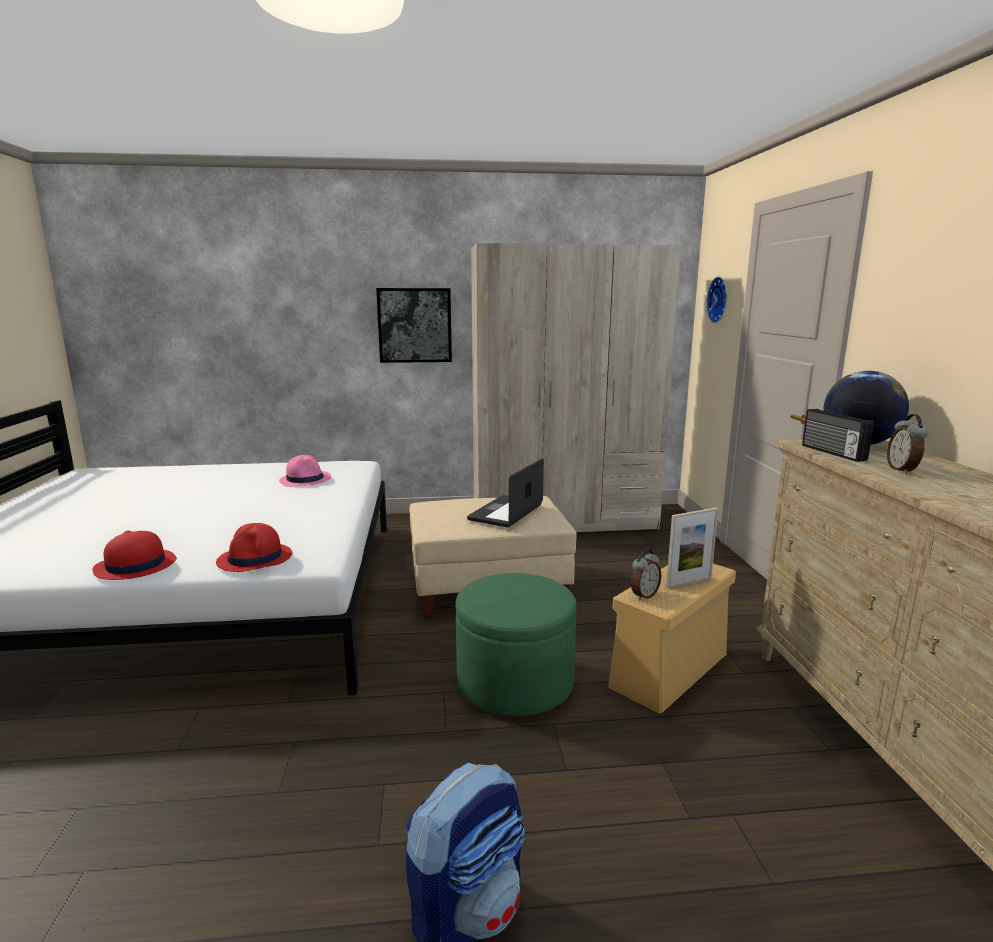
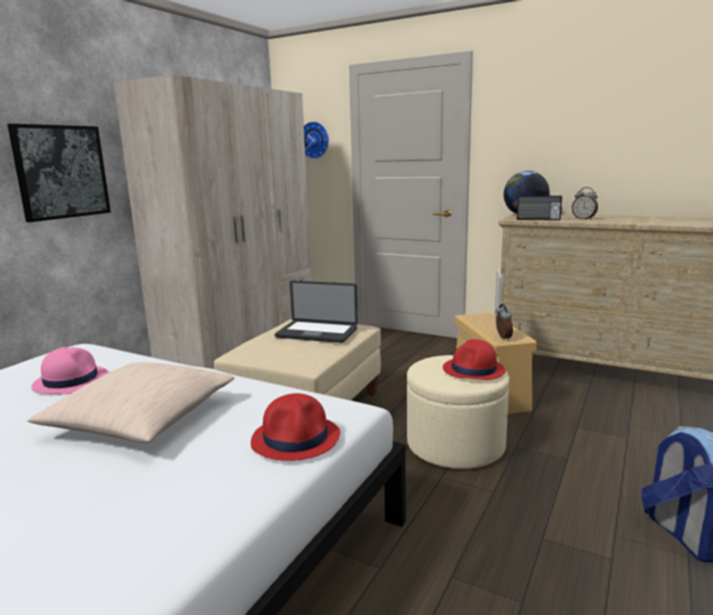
camera: 55 degrees left, 0 degrees up
red hat [92,531,177,580] -> red hat moved to [443,339,506,380]
green ottoman [455,573,577,716] -> beige ottoman [407,355,510,469]
laptop [467,458,544,528] -> laptop turned 45 degrees counterclockwise [275,281,358,343]
none -> beige pillow [28,362,235,443]

